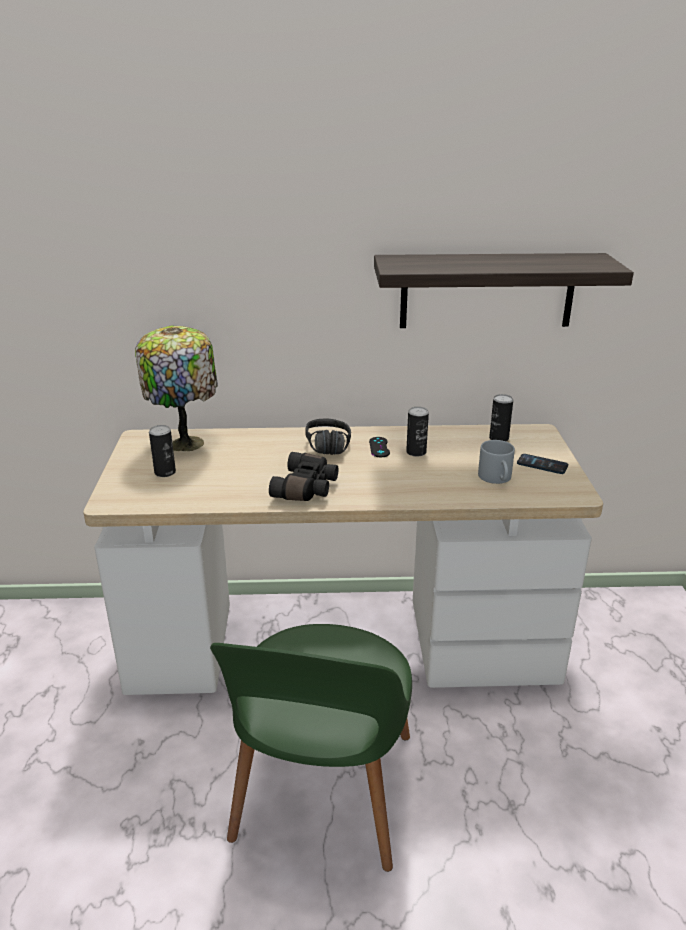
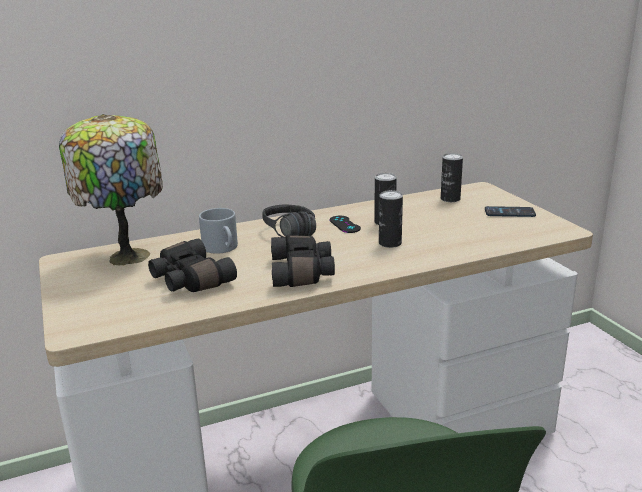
camera: 20 degrees left, 5 degrees down
can [149,425,176,477] -> can moved to [379,190,403,248]
shelf [374,253,634,328] -> none
grey mug [478,440,515,484] -> grey mug moved to [199,208,238,254]
none -> black binoculars [148,238,237,292]

